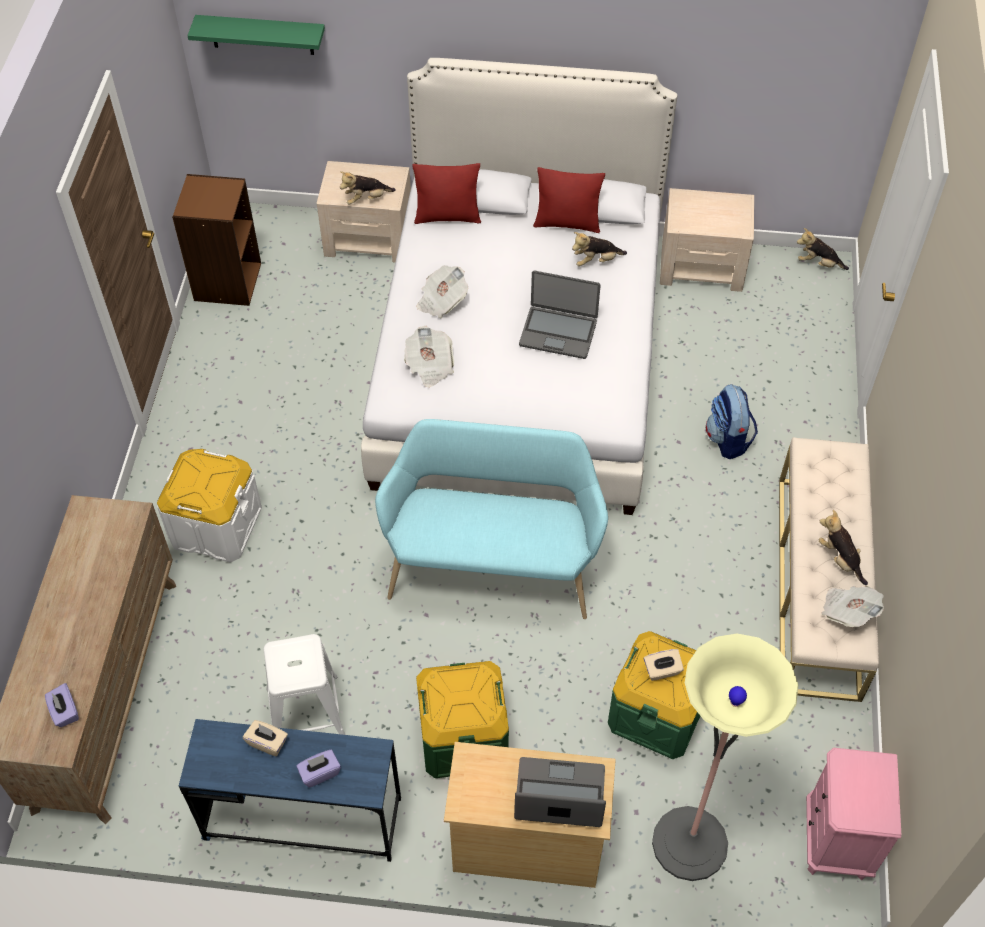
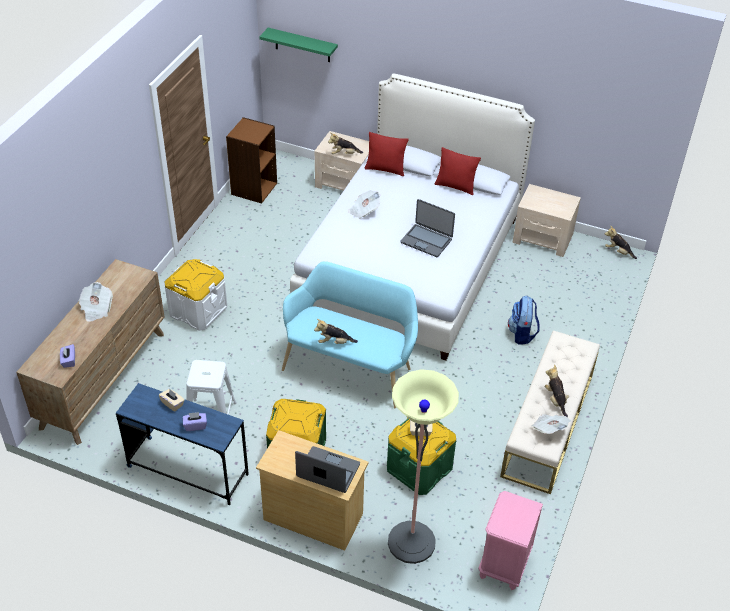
camera: 15 degrees right, 10 degrees down
newspaper [404,326,454,388] -> newspaper moved to [78,282,113,322]
plush toy [572,232,627,266] -> plush toy moved to [314,319,358,344]

